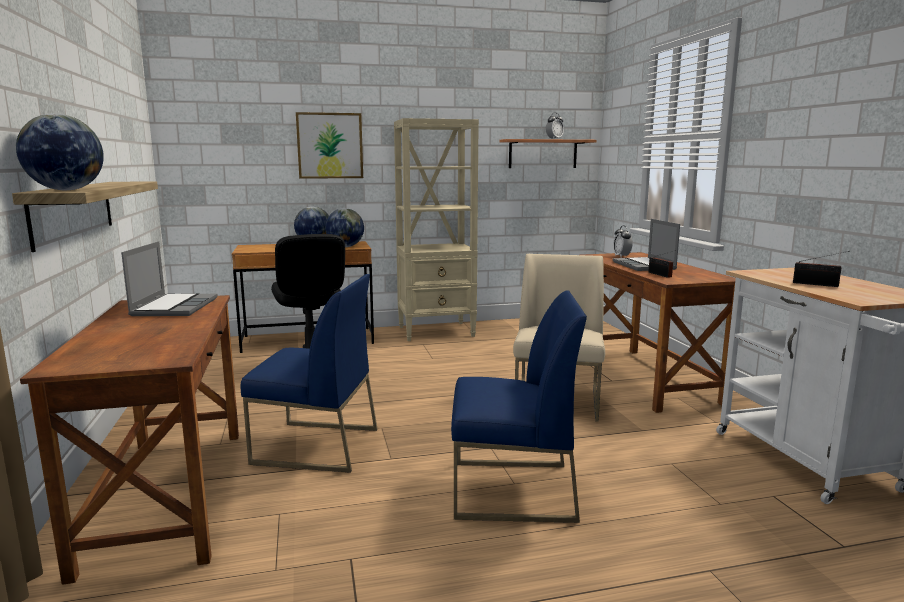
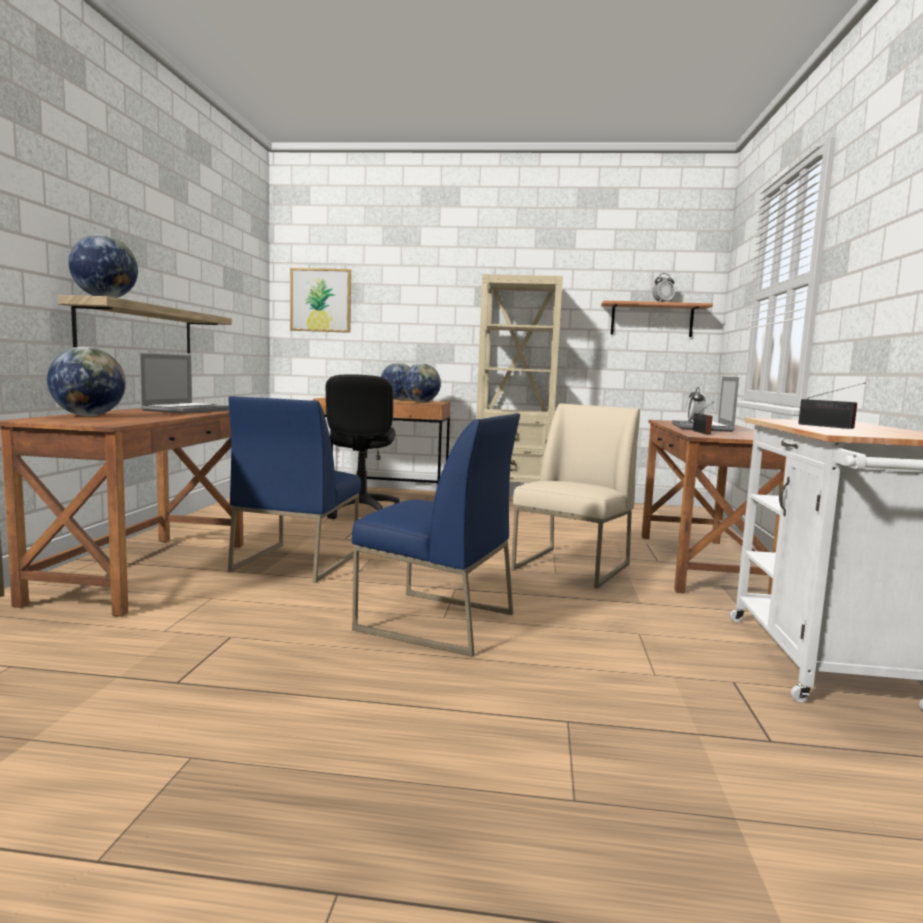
camera: 20 degrees right, 5 degrees down
blue chair [241,274,377,473] -> blue chair turned 75 degrees clockwise [228,396,361,583]
picture [296,112,363,179] -> picture moved to [290,268,351,333]
none -> globe [47,347,126,416]

